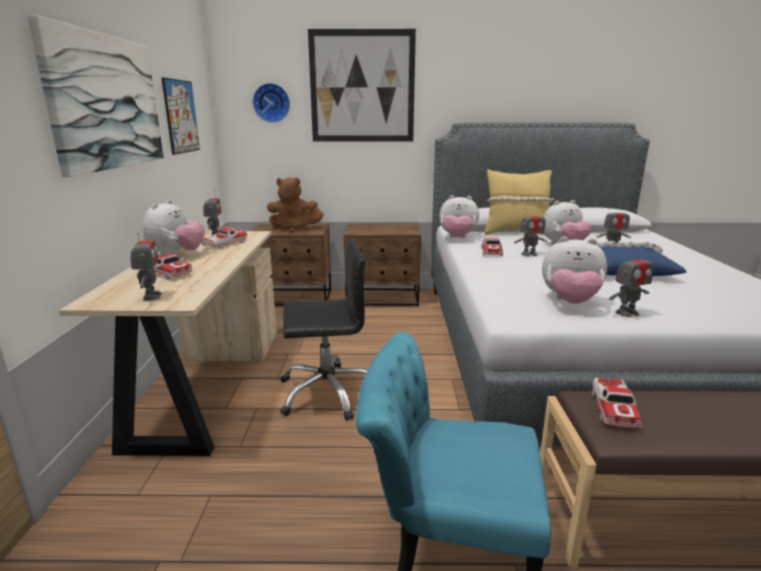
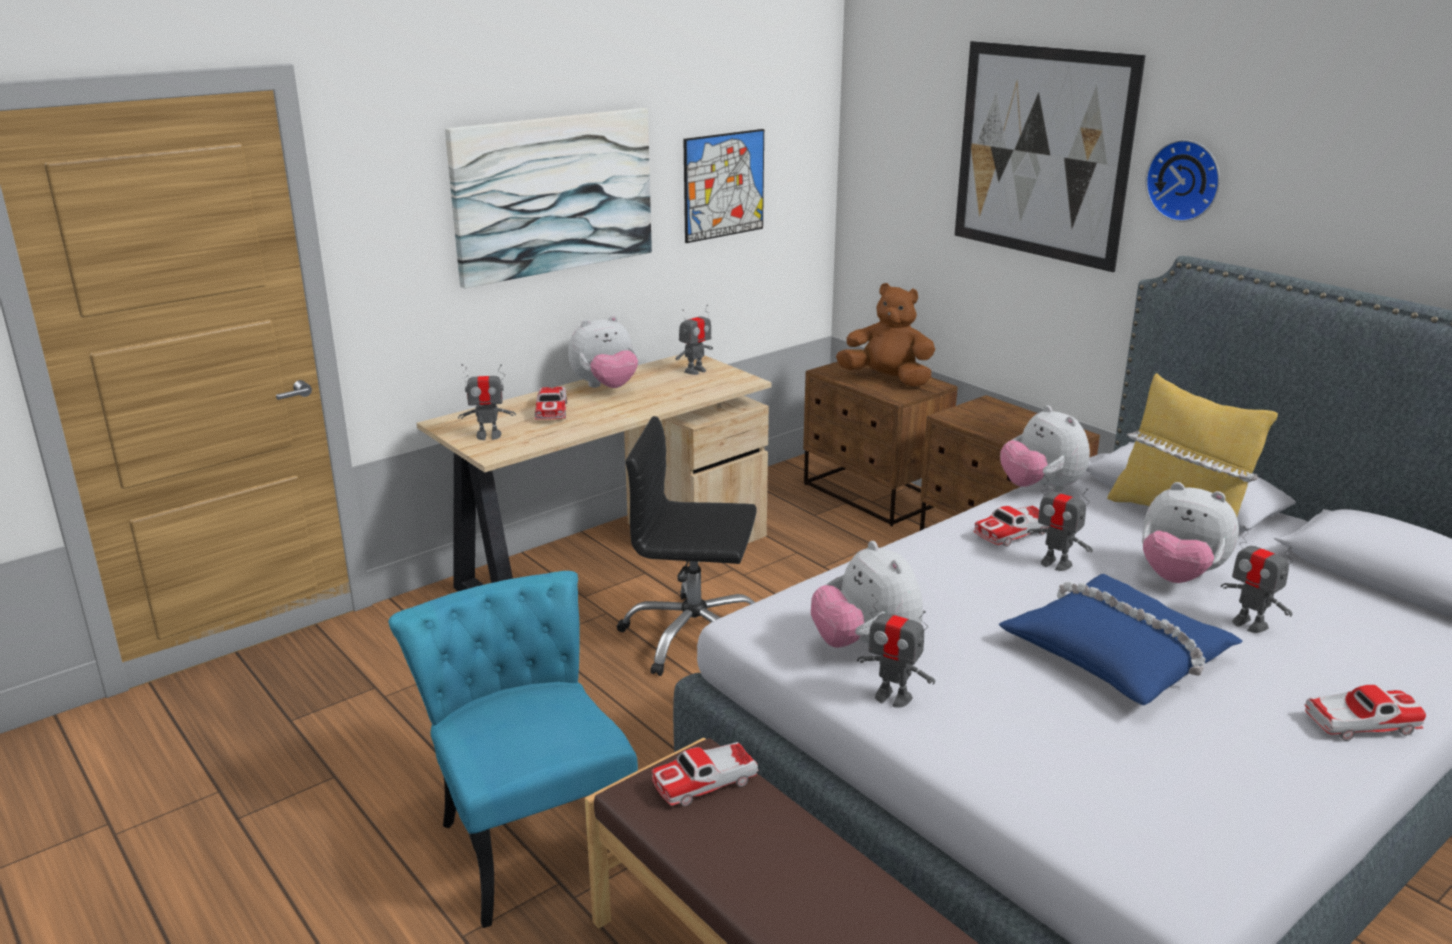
camera: 50 degrees right, 5 degrees up
toy robot [130,227,162,301] -> toy robot turned 45 degrees clockwise [458,364,516,440]
toy car [201,227,248,249] -> toy car moved to [1305,685,1426,741]
wall clock [253,83,290,123] -> wall clock moved to [1145,139,1220,222]
brown plush toy [267,177,324,233] -> brown plush toy turned 150 degrees clockwise [836,283,935,387]
black office chair [280,239,367,421] -> black office chair turned 150 degrees clockwise [617,416,757,676]

